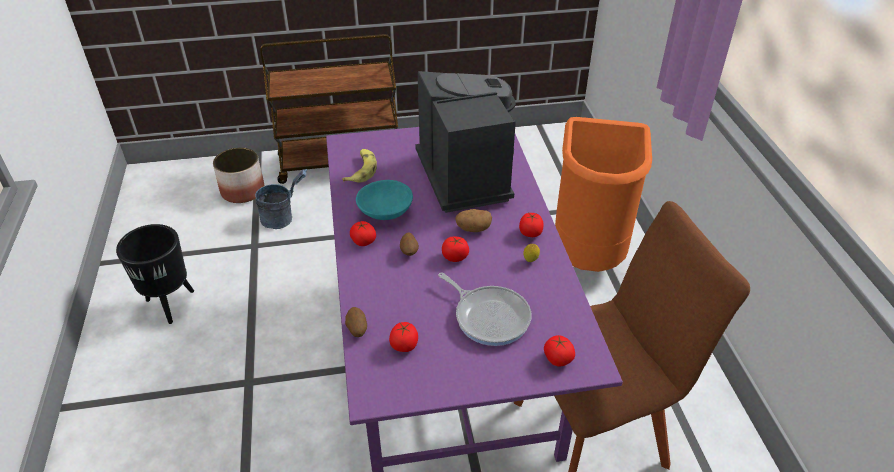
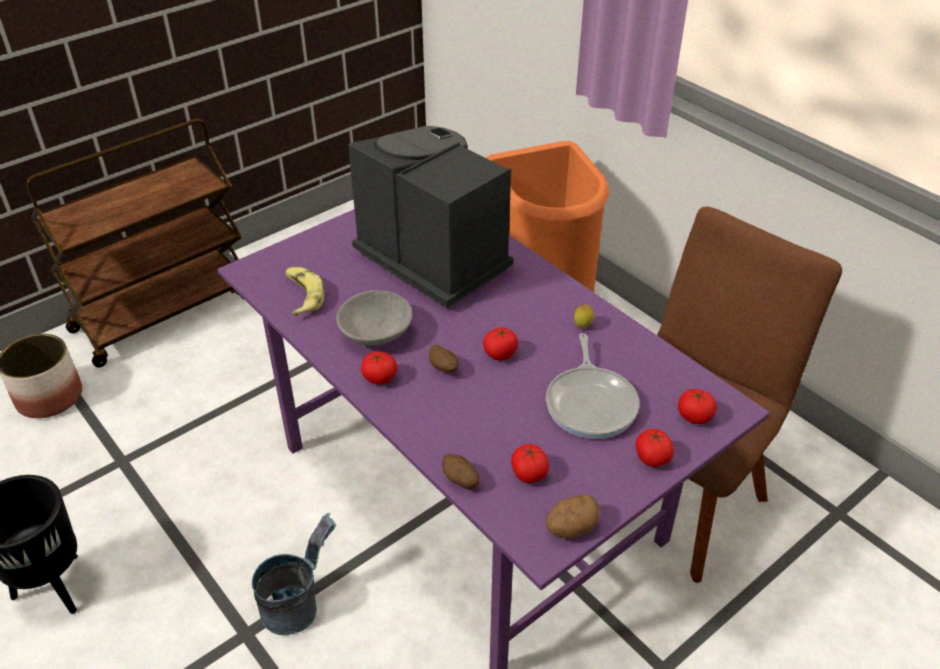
camera: 30 degrees left, 0 degrees up
grey bucket [255,169,307,229] -> grey bucket moved to [252,513,336,635]
turquoise bowl [356,180,413,220] -> grey bowl [336,290,412,346]
frying pan [438,272,531,346] -> frying pan turned 75 degrees clockwise [546,333,640,439]
potato [455,209,492,232] -> potato moved to [546,495,600,538]
tomato [519,213,544,237] -> tomato moved to [636,429,674,467]

